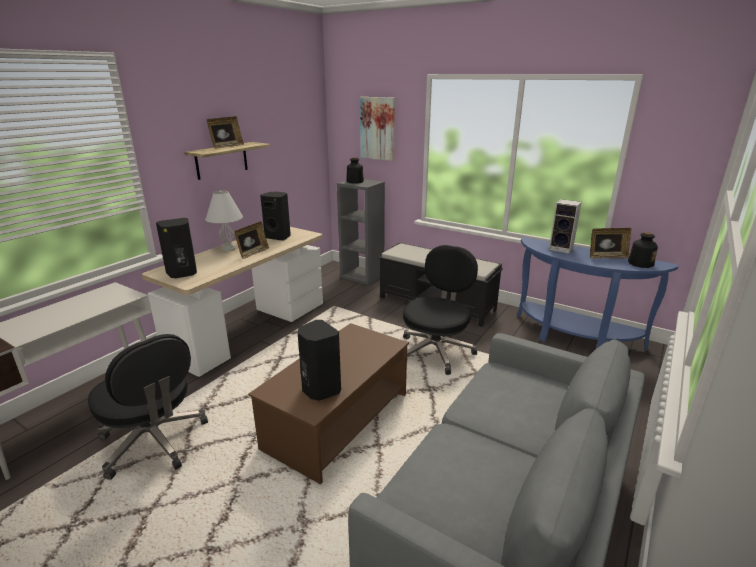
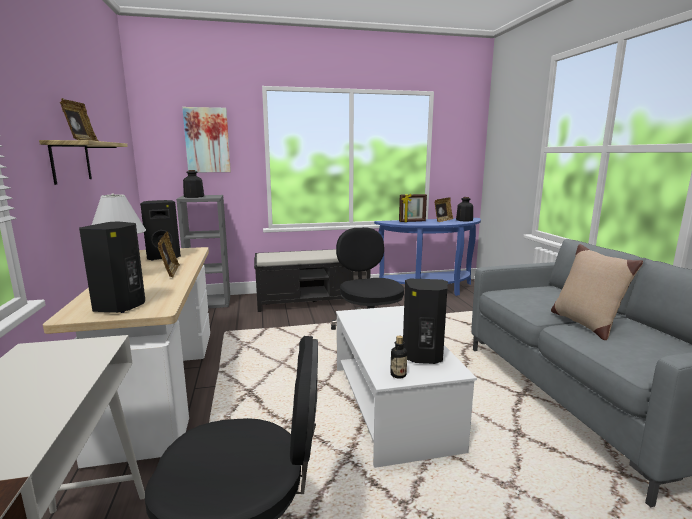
camera: 45 degrees left, 10 degrees down
brown coffee table [248,323,409,484] -> white coffee table [336,306,477,468]
speaker [549,199,582,254] -> picture frame [399,194,427,222]
none -> bottle [390,336,407,379]
none -> beige pillow [551,244,643,340]

